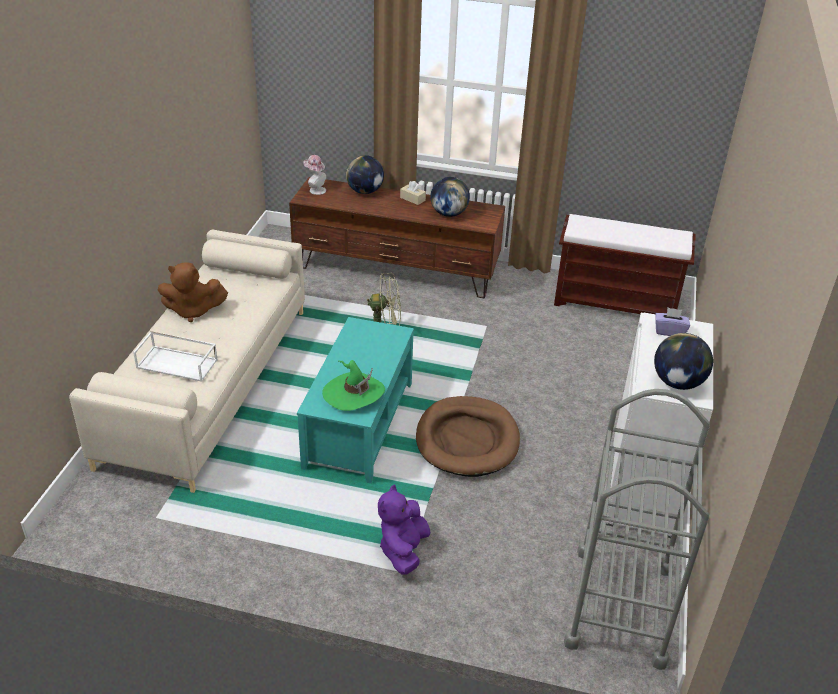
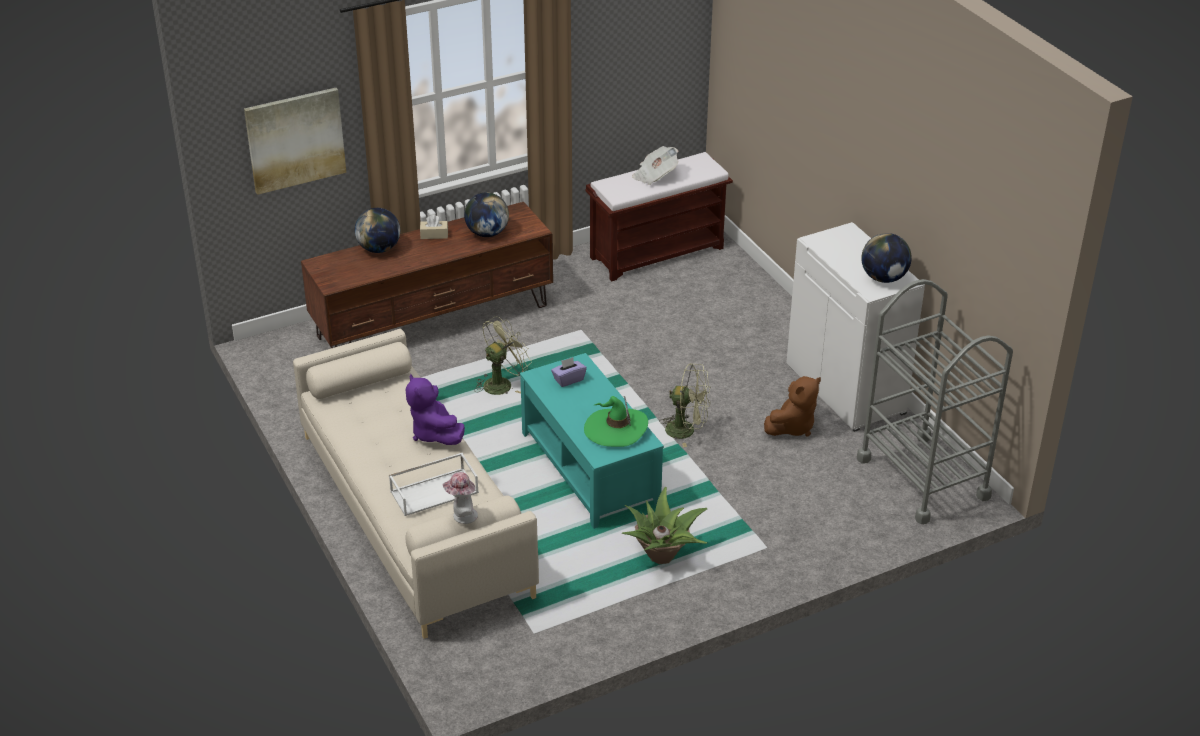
camera: 40 degrees left, 0 degrees up
brown plush toy [158,262,228,323] -> brown plush toy moved to [764,376,821,436]
hat [304,155,326,195] -> hat moved to [443,472,478,524]
purple plush toy [378,485,431,575] -> purple plush toy moved to [406,374,465,445]
brown dog bed [416,396,520,477] -> green fan [659,363,710,447]
purple tissue box [655,308,690,336] -> purple tissue box moved to [551,357,587,387]
none -> picture [244,88,346,195]
none -> potted plant [622,487,707,564]
none -> newspaper [632,146,678,185]

